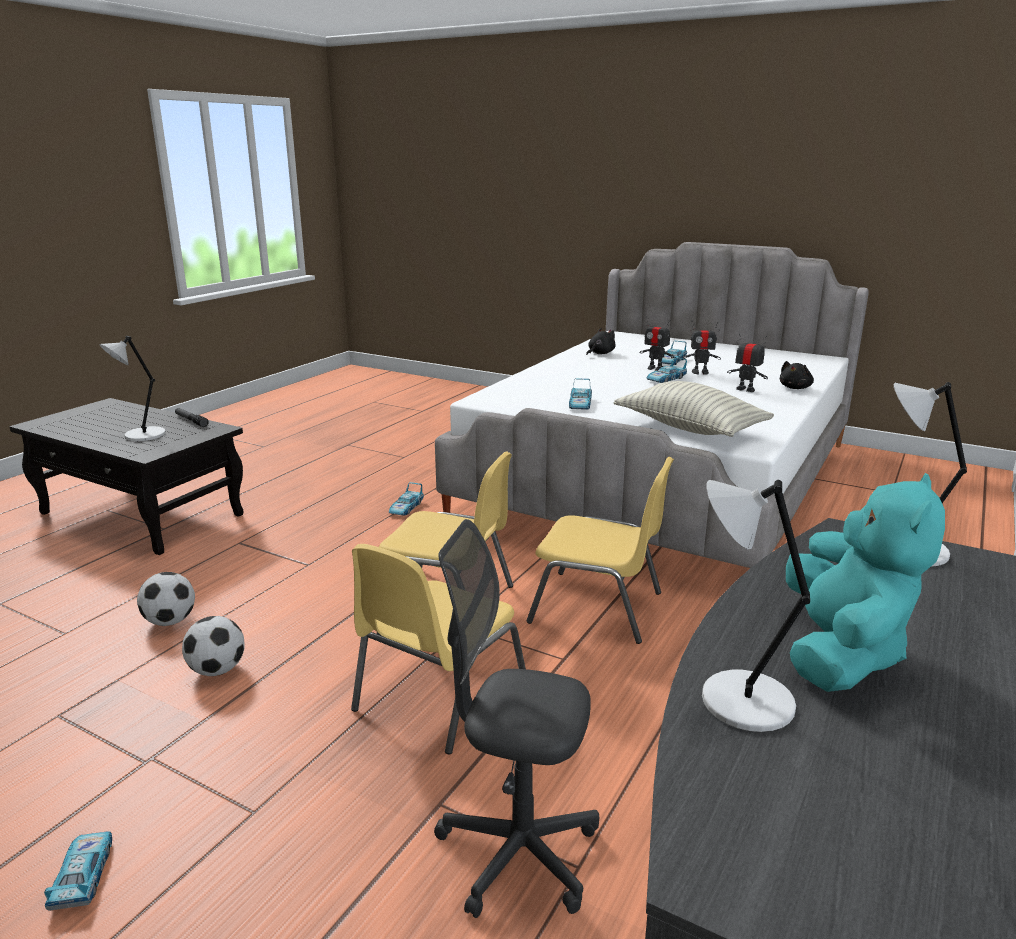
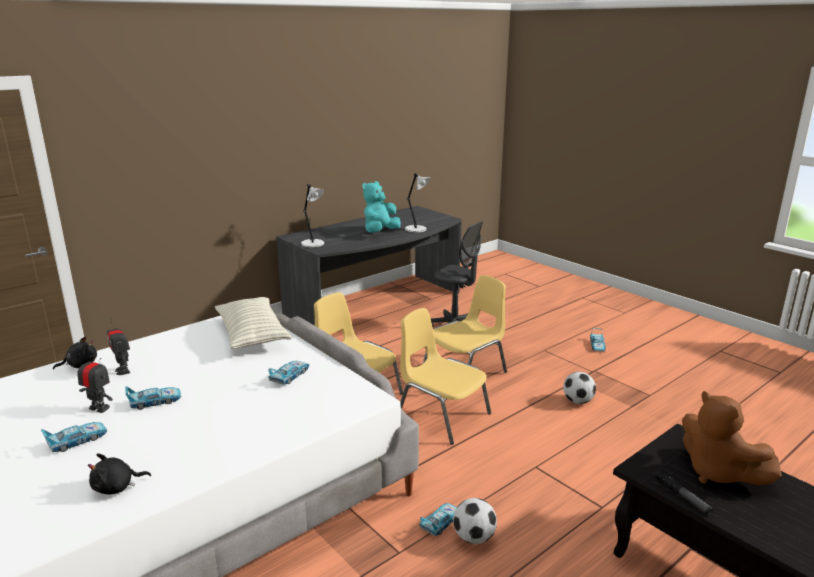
camera: 160 degrees left, 0 degrees up
grey table lamp [100,336,166,441] -> brown plush toy [682,391,782,485]
football [137,572,195,626] -> football moved to [453,498,497,544]
toy robot [639,316,675,371] -> none

